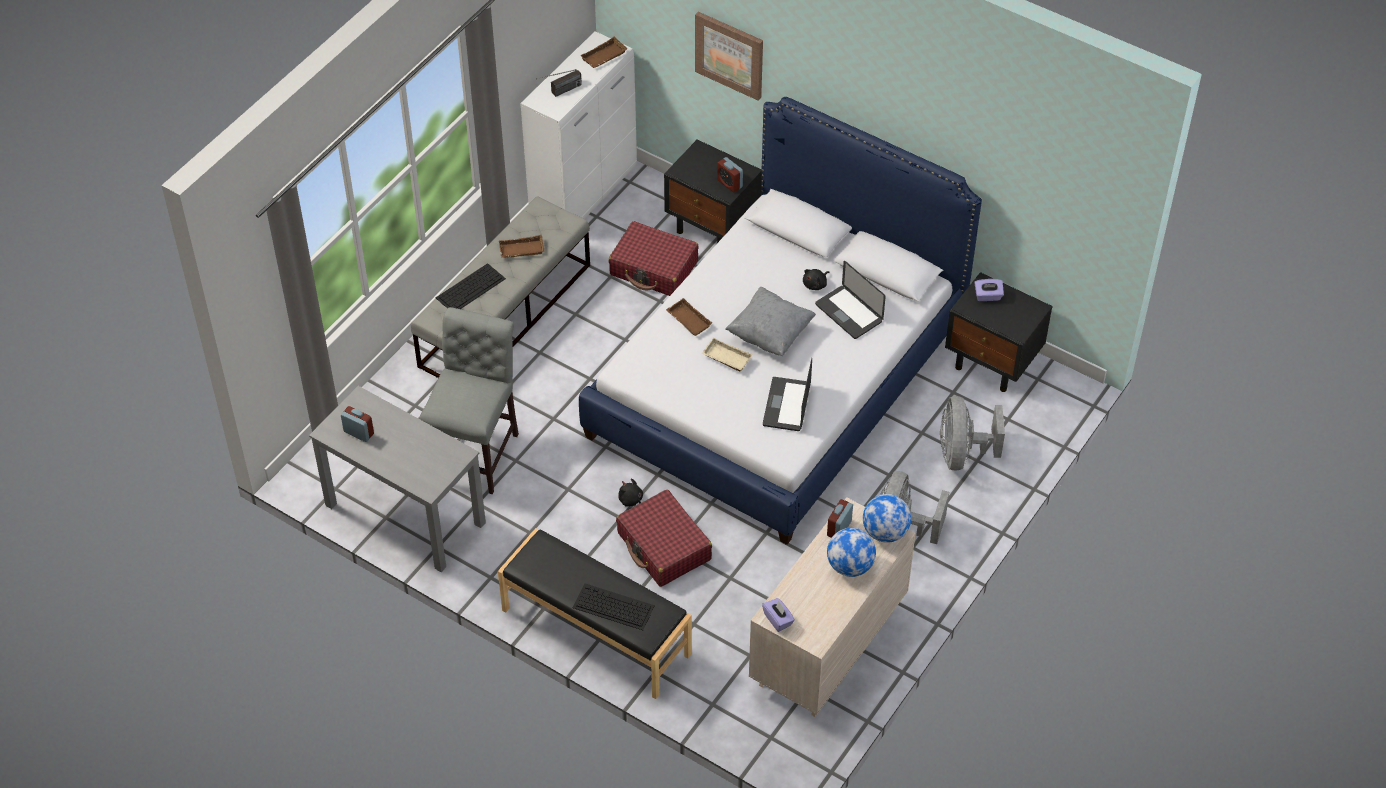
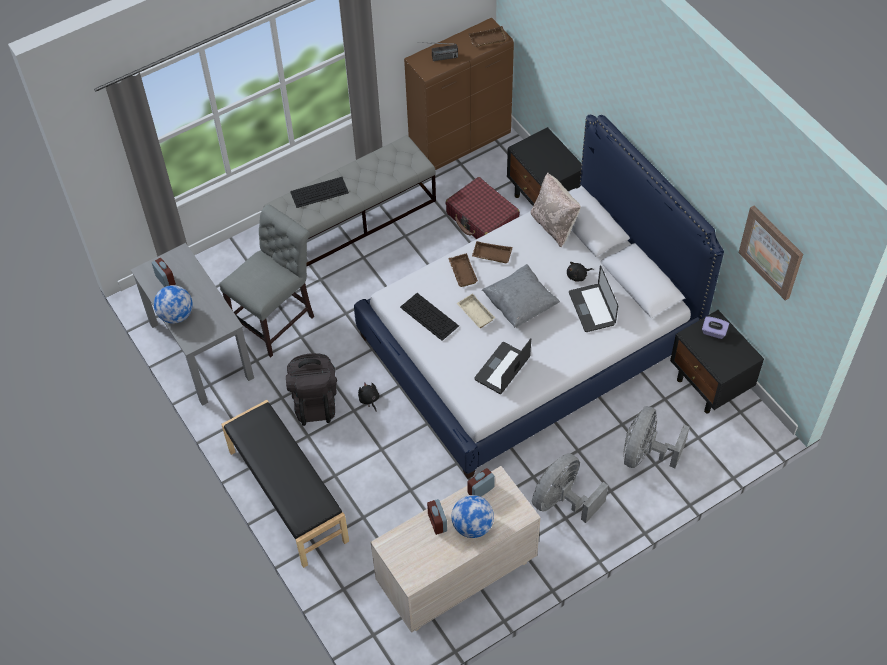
camera: 25 degrees right, 5 degrees up
brown tray [499,235,544,258] -> brown tray moved to [472,241,512,263]
white cabinet [520,31,637,219] -> brown cabinet [404,18,514,170]
keyboard [573,583,655,630] -> keyboard moved to [400,293,459,341]
red suitcase [616,490,712,587] -> none
picture [695,12,763,101] -> picture moved to [739,205,803,301]
alarm clock [717,157,743,192] -> alarm clock moved to [427,499,447,535]
purple tissue box [762,598,795,632] -> none
globe [863,494,911,543] -> globe moved to [154,285,193,324]
none -> black backpack [286,353,337,426]
none -> beige pillow [530,173,581,247]

